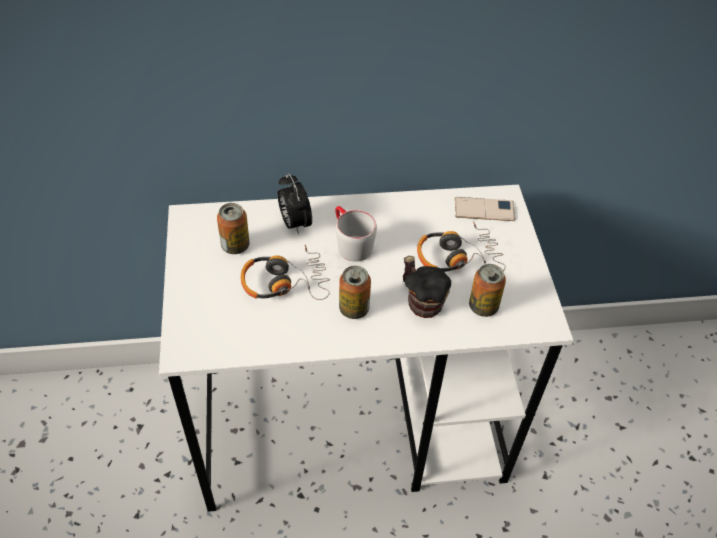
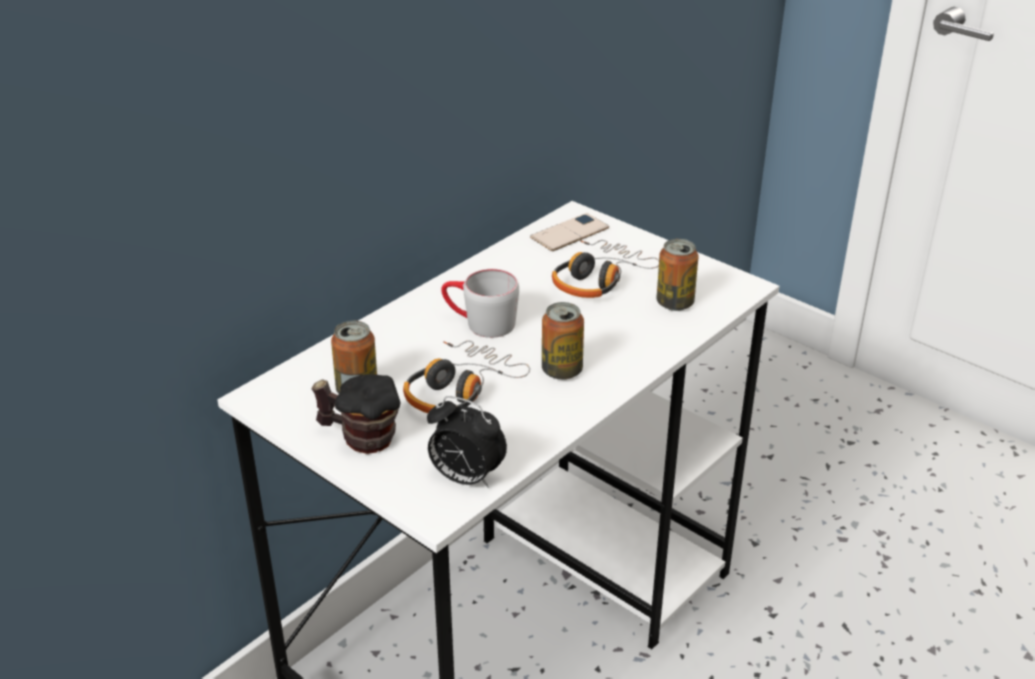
camera: 40 degrees left, 15 degrees down
alarm clock [278,173,312,235] -> alarm clock moved to [427,396,507,488]
mug [403,256,451,318] -> mug moved to [311,374,400,454]

